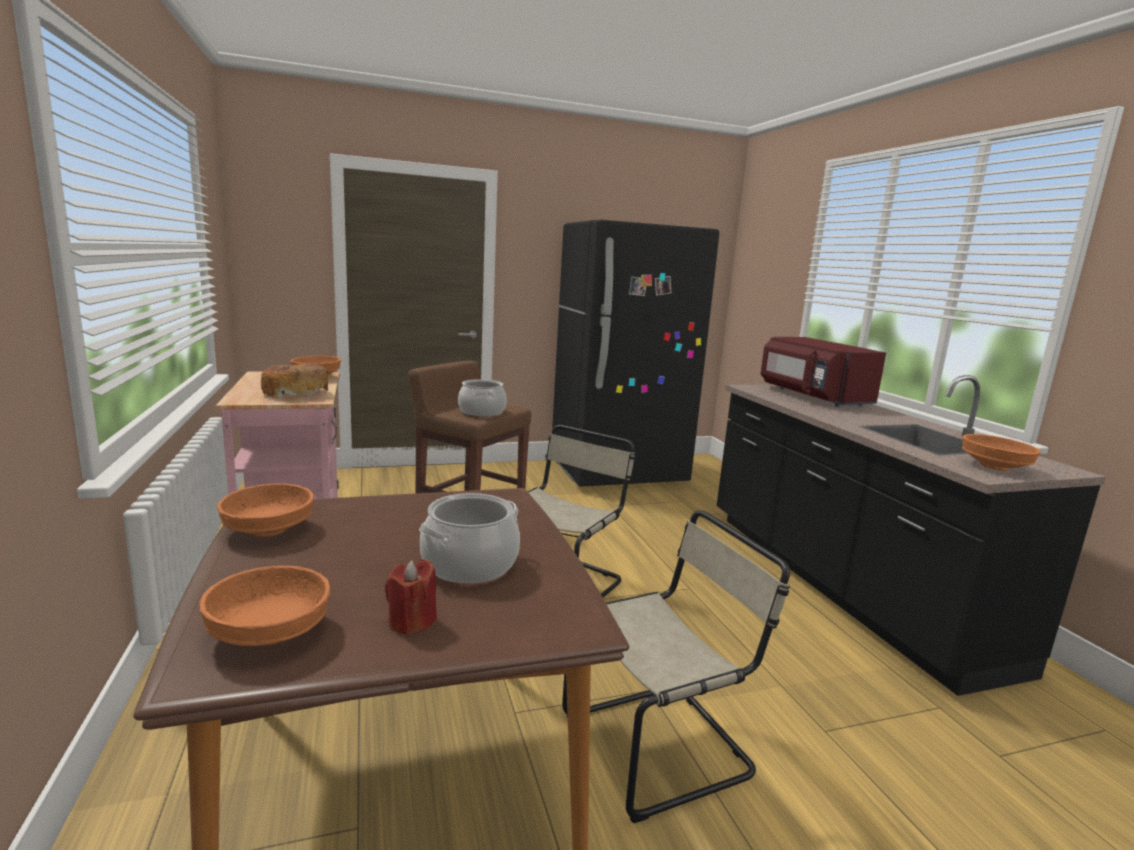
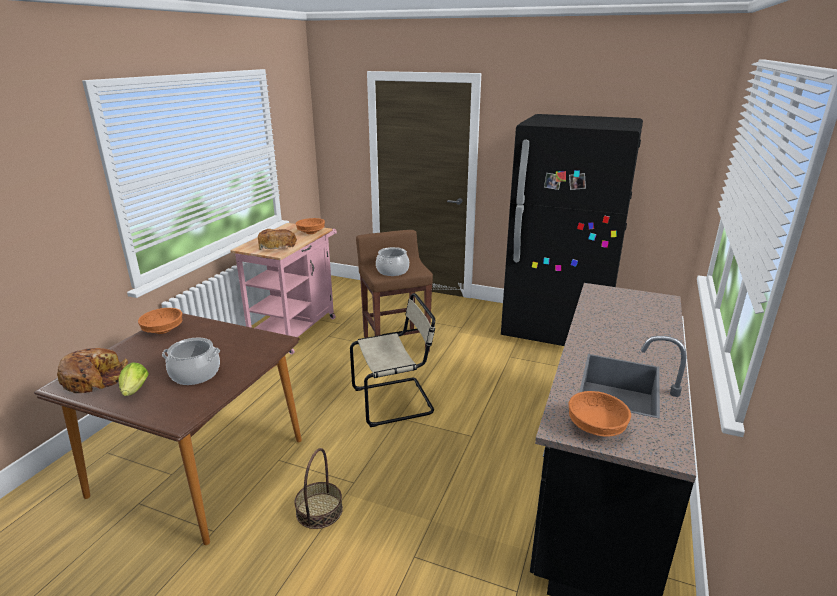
camera: 40 degrees right, 10 degrees up
orange bowl [199,566,330,646] -> bread [57,348,128,393]
red candle [385,559,437,635] -> lettuce [119,363,149,396]
beige chair [562,510,790,823] -> basket [294,448,343,529]
red microwave [761,337,886,407] -> none

